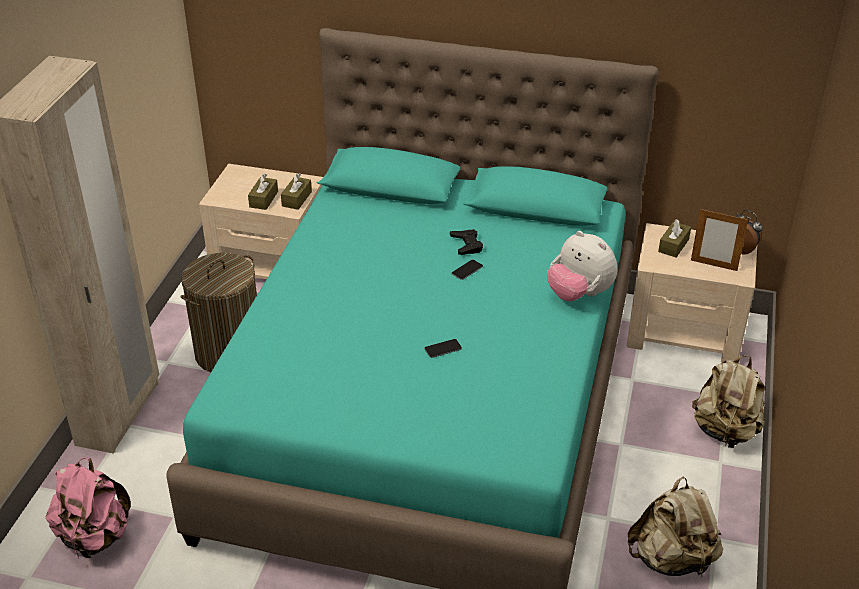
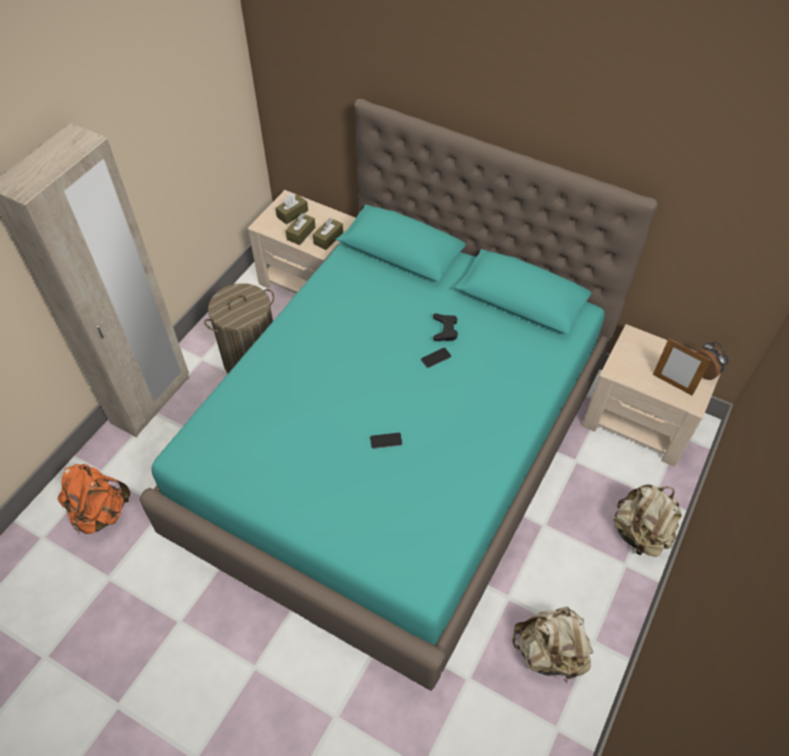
camera: 15 degrees right, 15 degrees up
pink backpack [46,457,131,558] -> orange backpack [58,464,130,534]
plush toy [547,231,617,301] -> none
brown tissue box [658,219,691,257] -> brown tissue box moved to [275,193,308,225]

